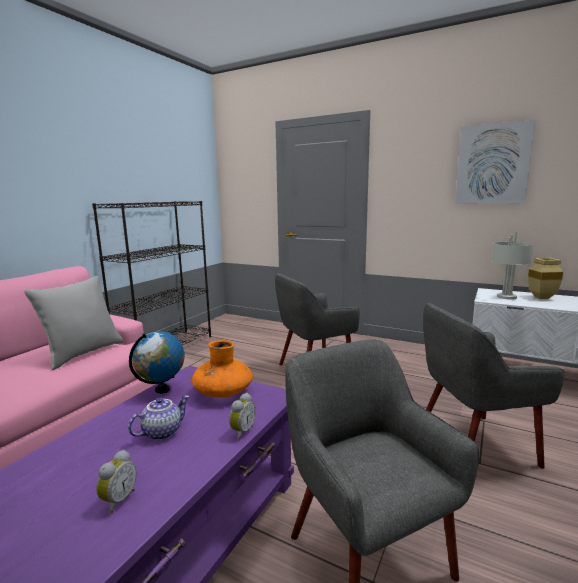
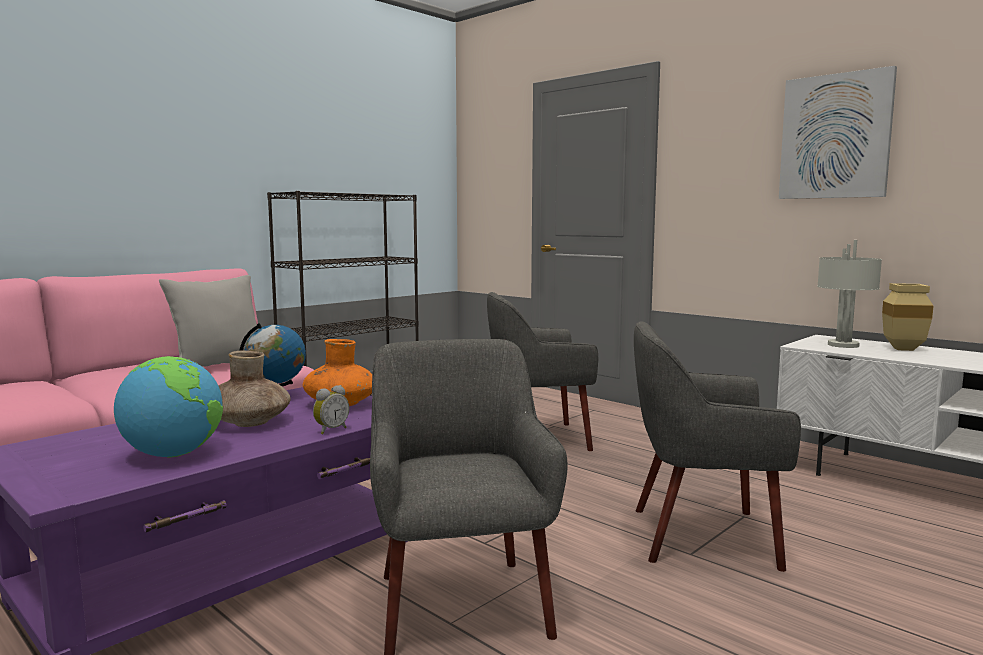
camera: 15 degrees right, 5 degrees down
alarm clock [96,450,137,513] -> globe [114,356,223,457]
teapot [128,395,189,440] -> brown vase [218,350,291,427]

